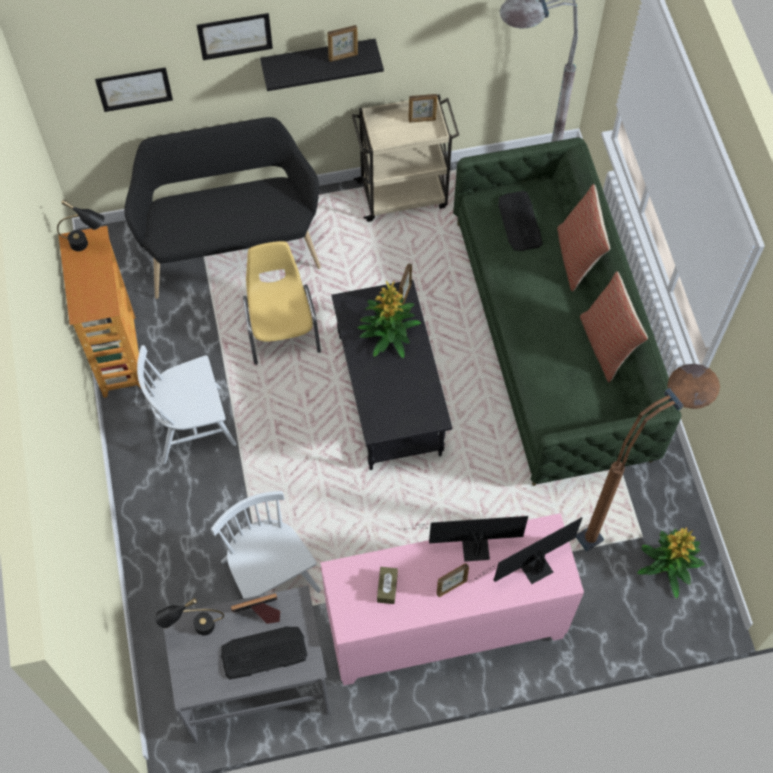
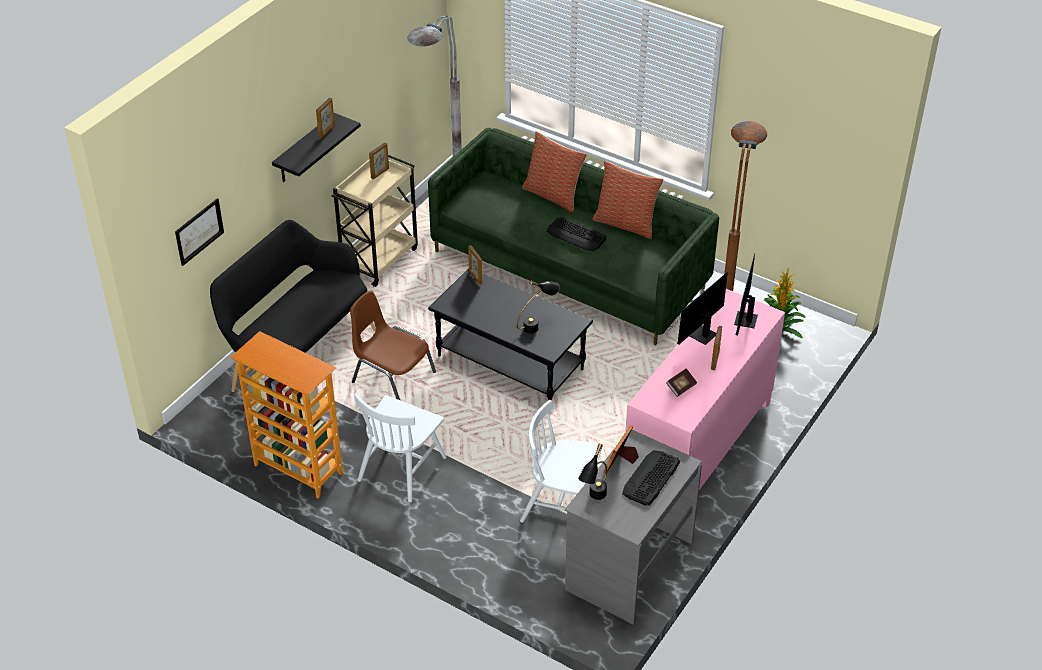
camera: 45 degrees left, 20 degrees down
black table lamp [57,200,105,251] -> black table lamp moved to [517,281,560,334]
picture [197,13,273,60] -> none
yellow chair [243,241,321,365] -> brown chair [350,291,436,400]
potted plant [358,281,421,358] -> none
brown tissue box [377,567,398,604] -> book [666,368,697,397]
keyboard [499,191,543,251] -> keyboard moved to [547,217,606,251]

